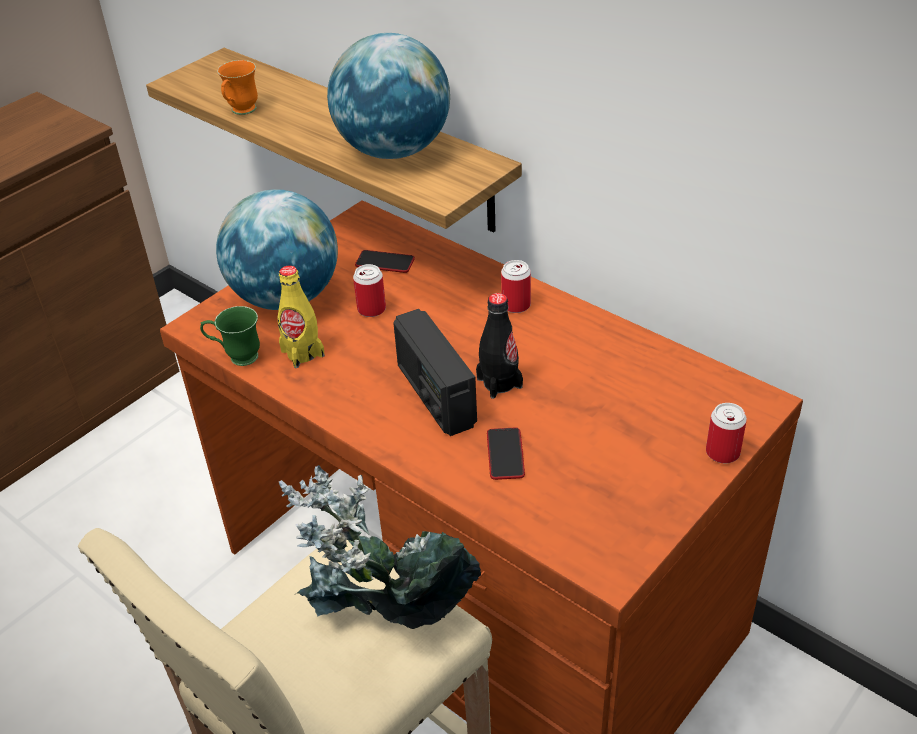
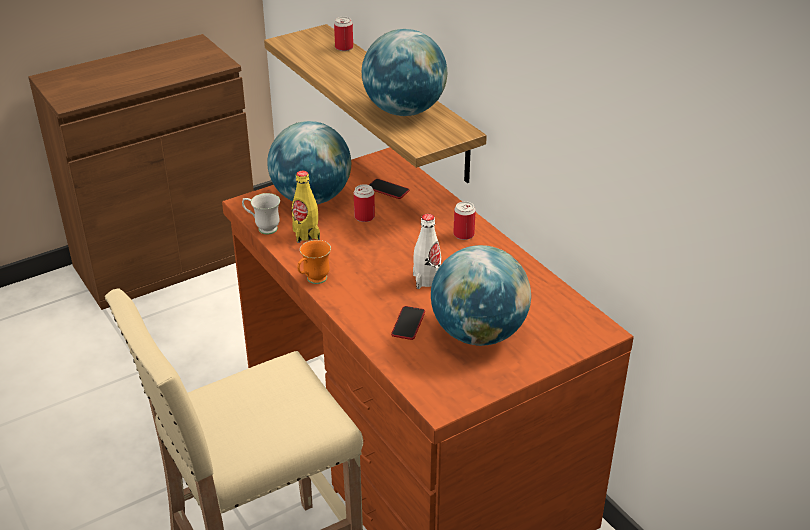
camera: 15 degrees right, 5 degrees down
green mug [200,306,260,366] -> white mug [242,193,280,235]
orange mug [217,60,258,115] -> orange mug moved to [297,240,331,284]
potted plant [279,465,481,629] -> none
radio [393,309,477,436] -> none
black bottle [476,293,523,399] -> white bottle [413,214,441,289]
can [706,403,747,463] -> can moved to [334,17,353,51]
none -> globe [431,245,531,346]

